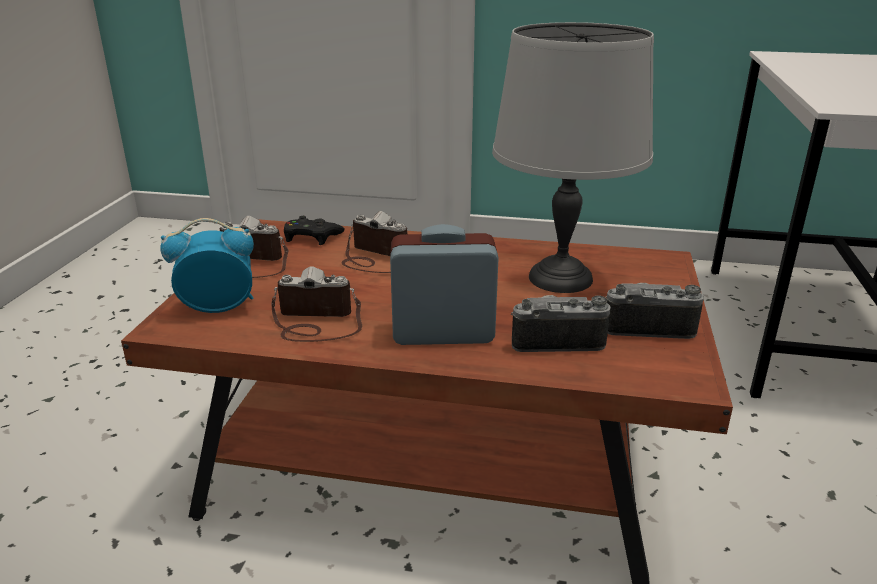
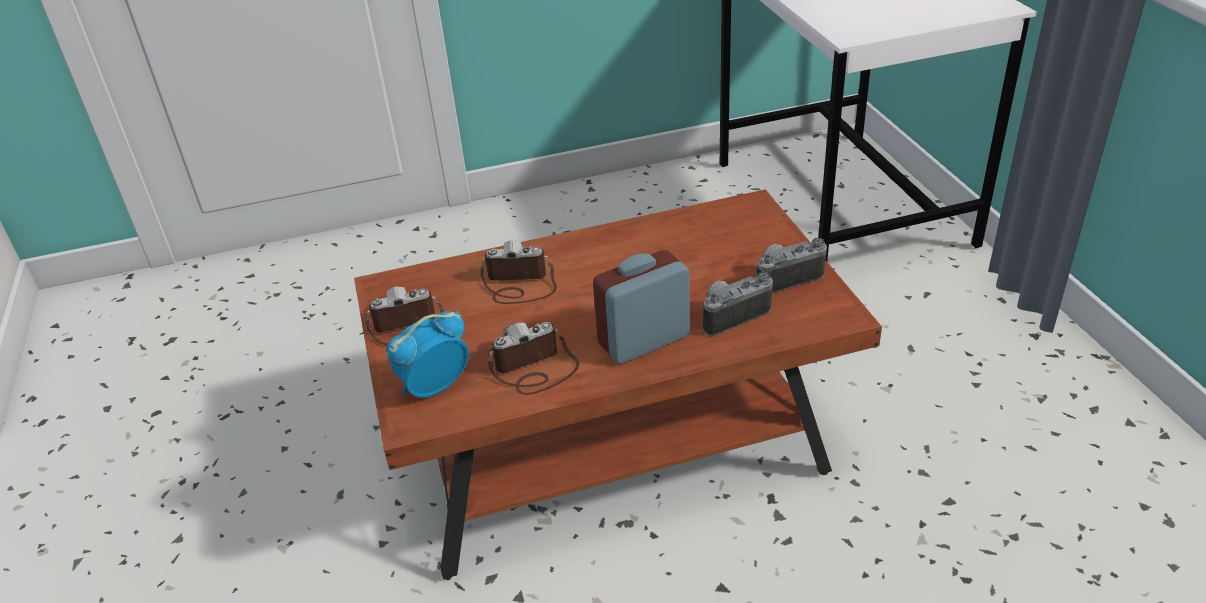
camera: 25 degrees left, 10 degrees up
black game controller [284,216,345,245] -> none
grey table lamp [492,22,654,293] -> none

